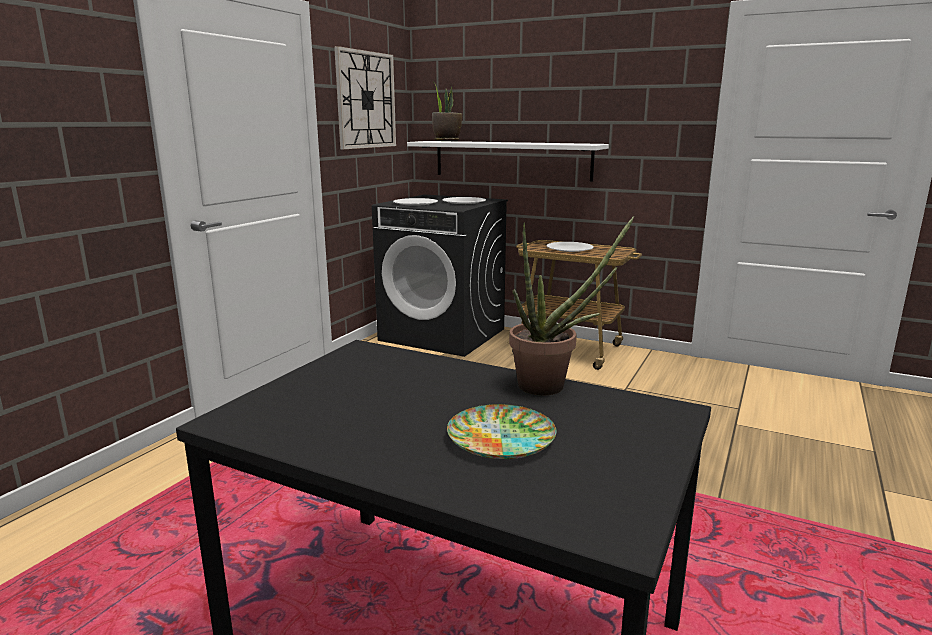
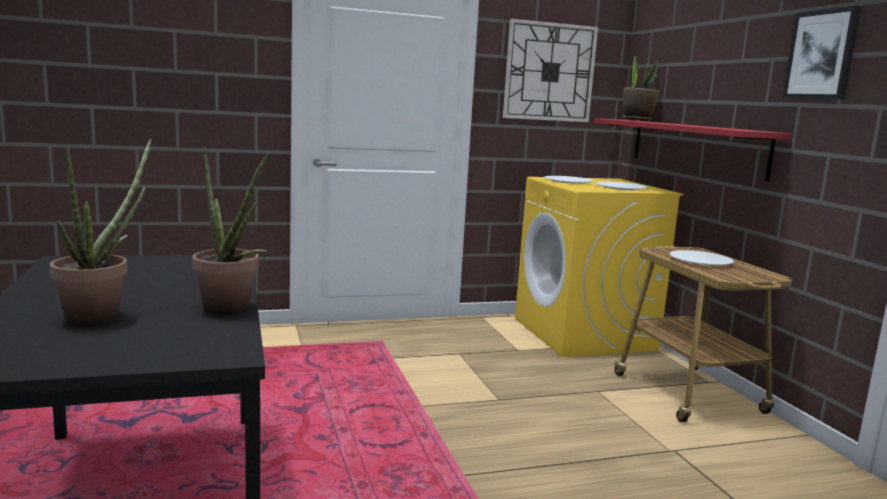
camera: 45 degrees right, 5 degrees down
black washing machine [372,194,508,357] -> yellow washing machine [515,177,683,357]
white shelf [407,141,609,181] -> red shelf [594,118,791,182]
plate [447,404,556,459] -> potted plant [50,139,151,327]
none -> picture [782,5,861,100]

